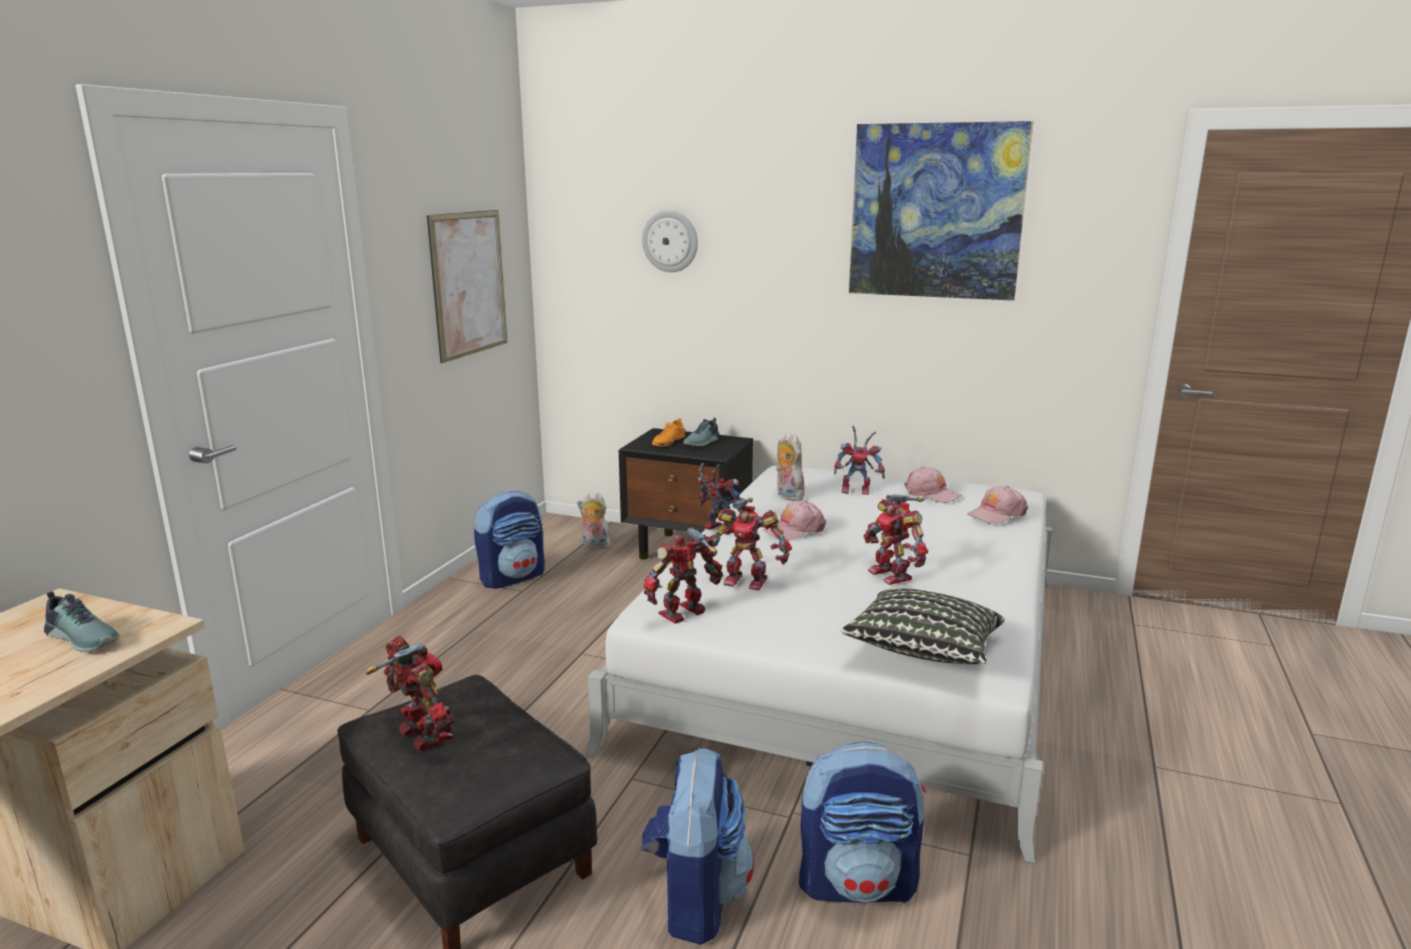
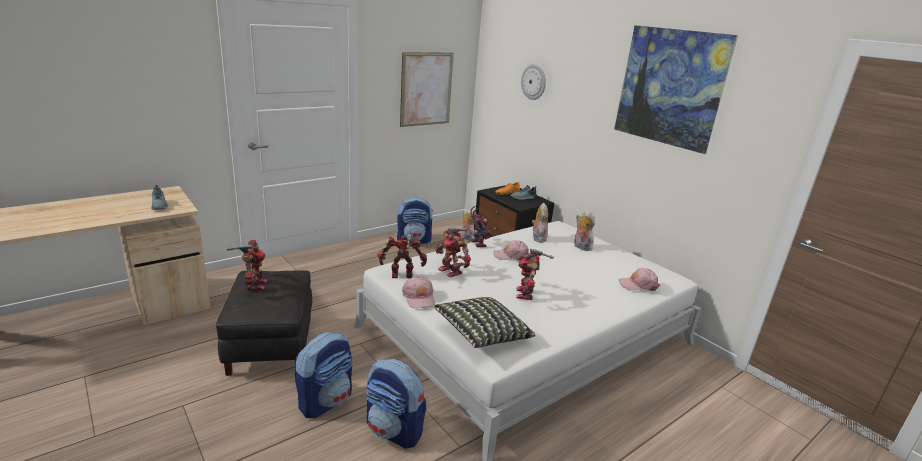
camera: 30 degrees right, 5 degrees up
toy robot [834,425,885,495] -> plush toy [574,211,595,251]
pink cap [904,467,962,503] -> pink cap moved to [402,276,435,308]

